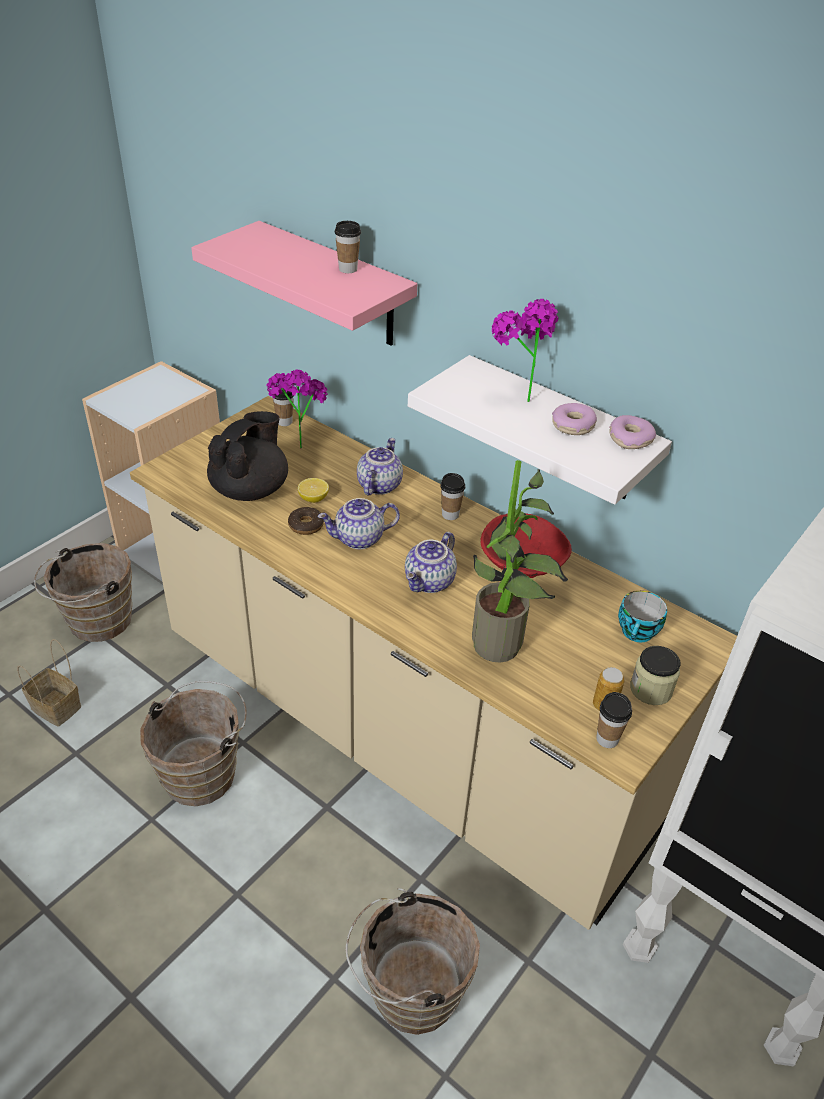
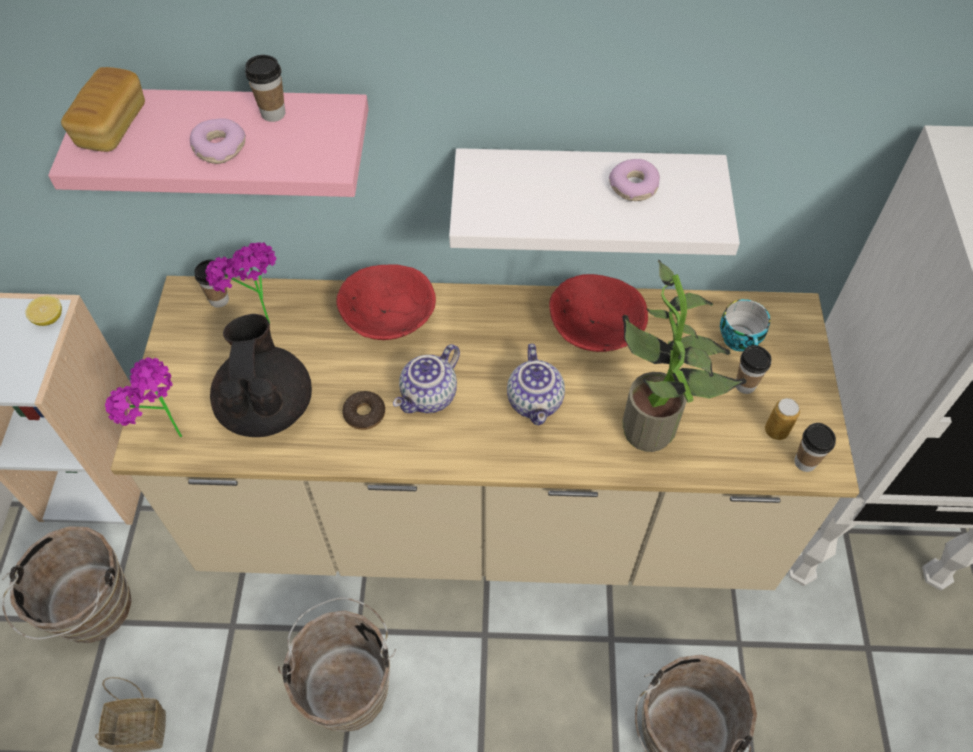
camera: 35 degrees left, 15 degrees up
lemon [298,478,329,503] -> lemon moved to [25,296,62,326]
teapot [357,438,403,495] -> red bowl [336,264,436,340]
cup [440,473,465,520] -> cup moved to [736,345,771,394]
potted plant [492,299,559,402] -> potted plant moved to [105,357,183,437]
donut [609,415,656,449] -> donut moved to [190,118,246,164]
jar [630,646,680,705] -> none
none -> bread [61,67,145,152]

